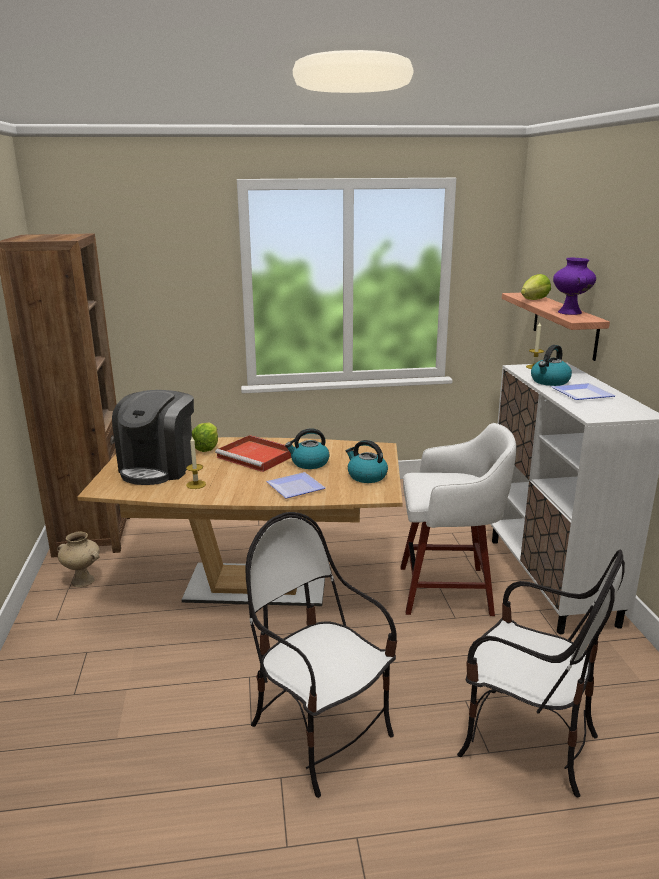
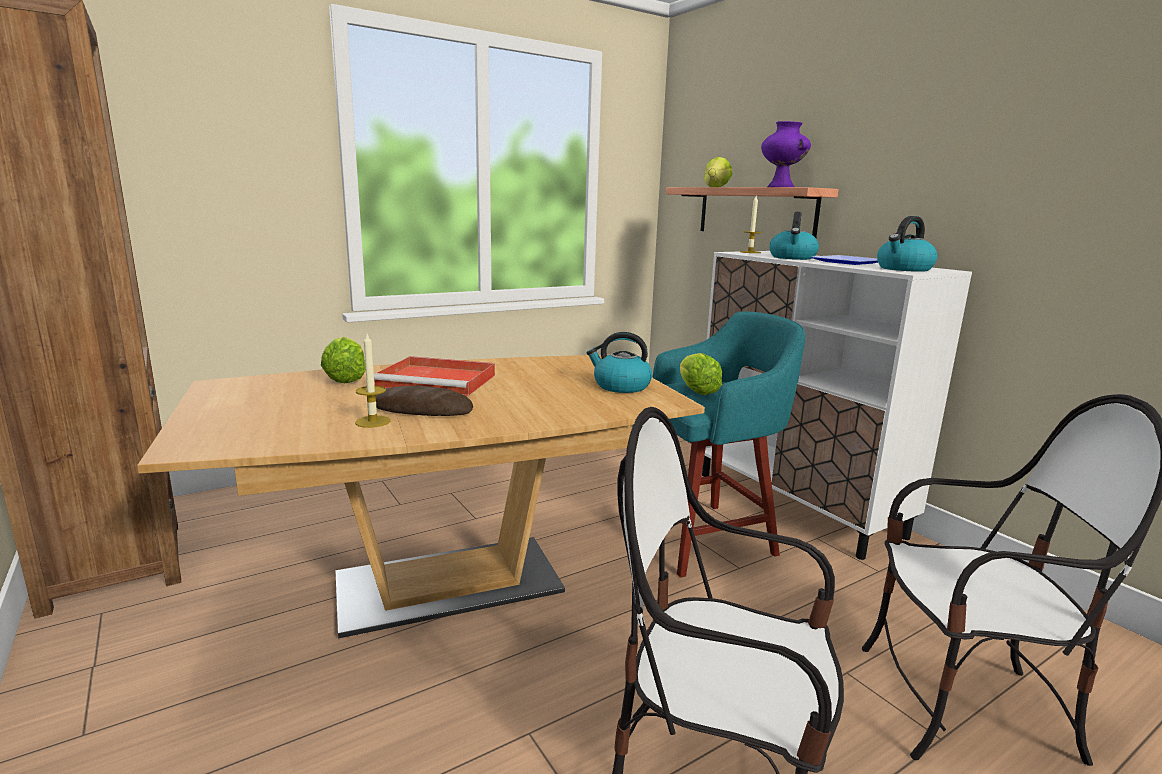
camera: 25 degrees left, 5 degrees down
beige vase [57,531,100,587] -> none
coffee machine [112,390,194,485] -> none
plate [266,472,325,498] -> none
kettle [285,428,330,469] -> kettle moved to [877,216,938,272]
white stool [400,423,516,616] -> turquoise stool [652,311,805,578]
none -> bread [376,385,473,416]
none -> lettuce [680,353,722,395]

